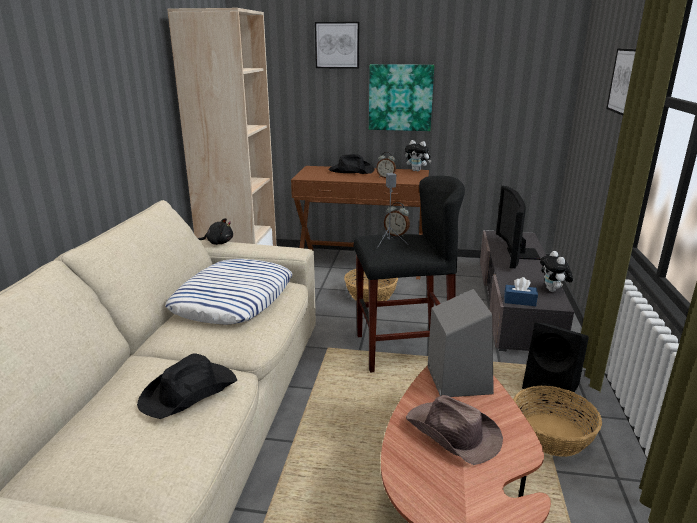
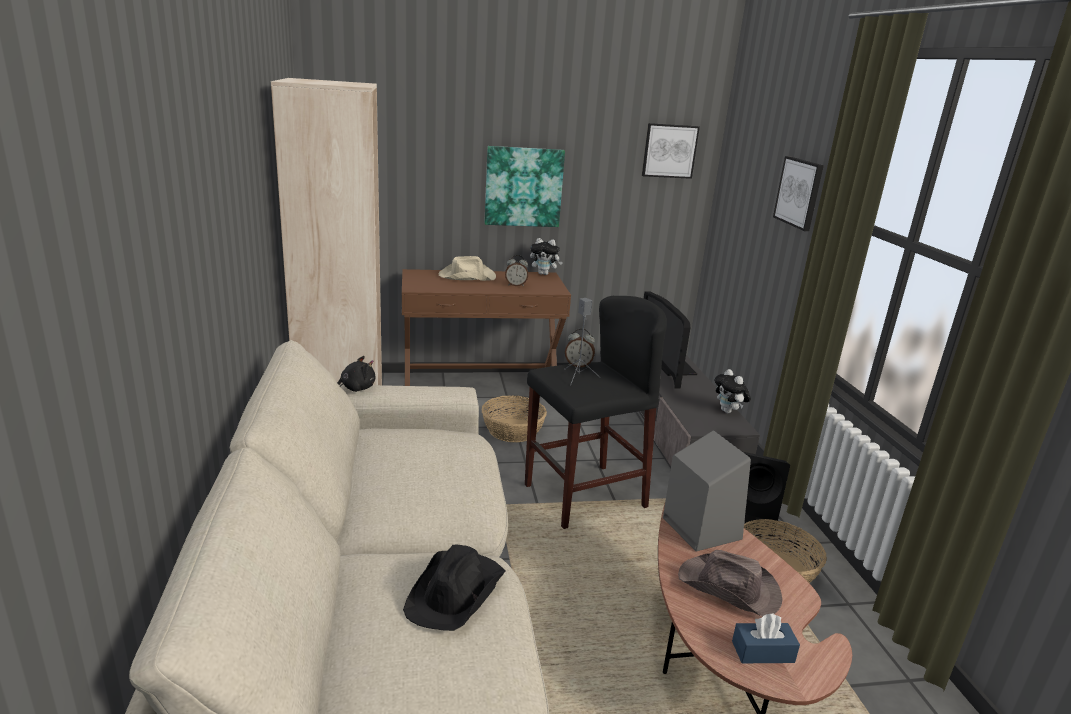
camera: 20 degrees left, 0 degrees up
pillow [165,259,293,324] -> none
picture [315,22,360,69] -> picture moved to [642,123,700,179]
black hat [329,154,374,174] -> beige hat [439,256,496,281]
blue tissue box [504,277,538,306] -> blue tissue box moved to [732,614,800,663]

